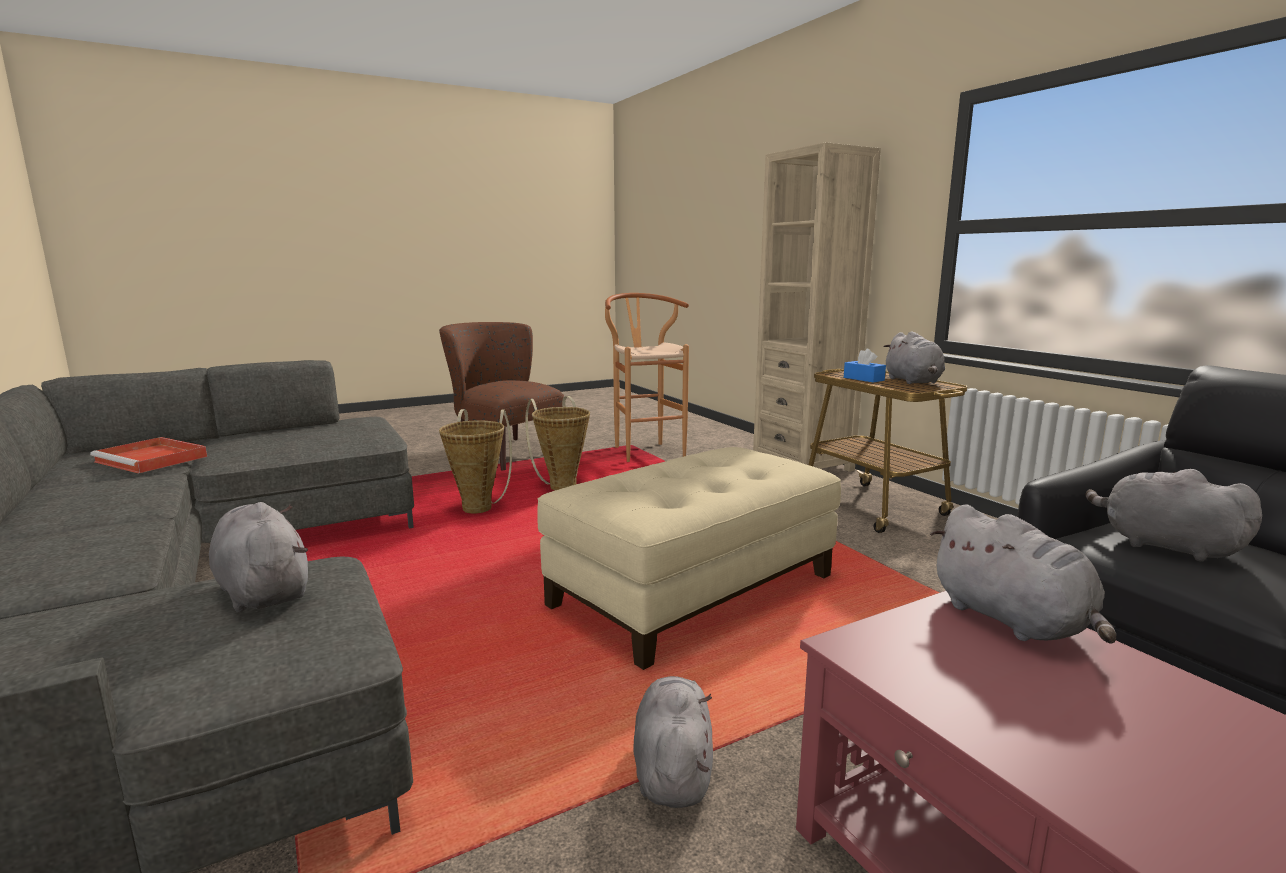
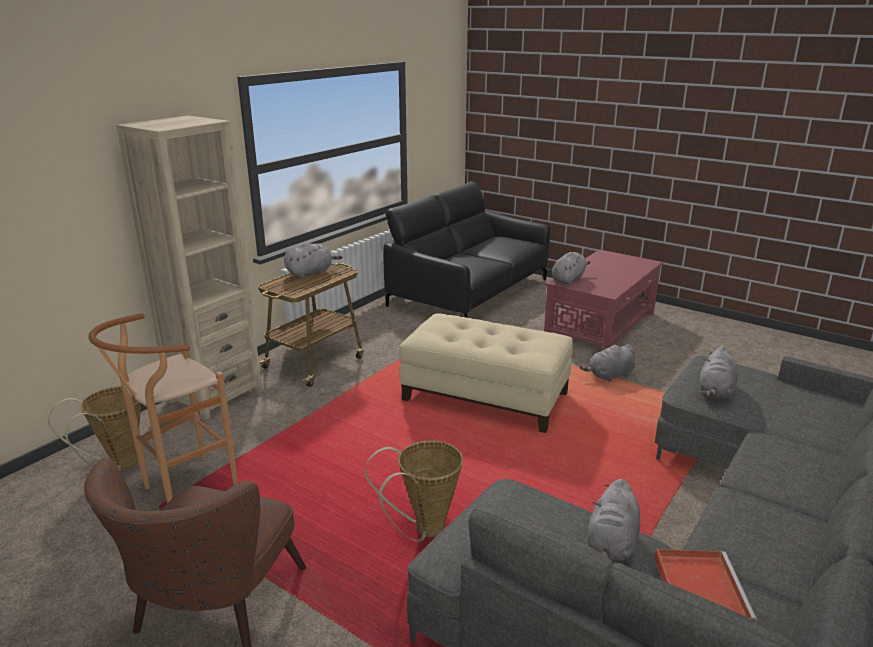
camera: 115 degrees left, 10 degrees up
basket [525,396,590,491] -> basket moved to [48,386,141,470]
blue tissue box [844,348,886,382] -> none
grey plush toy [1085,469,1262,562] -> grey plush toy moved to [588,479,640,561]

